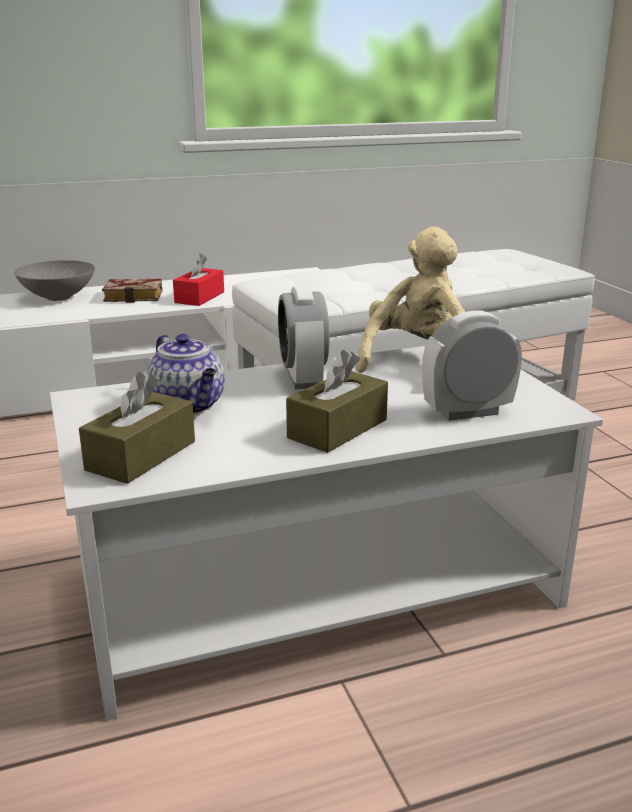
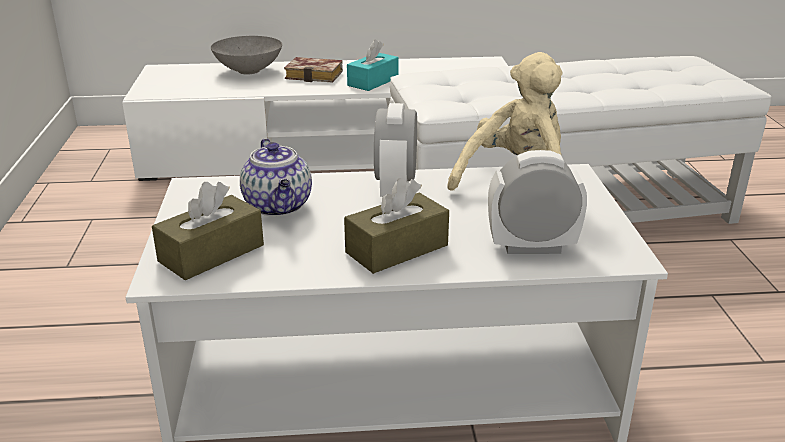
camera: 15 degrees right, 5 degrees up
red tissue box [173,253,224,306] -> turquoise tissue box [347,39,399,91]

